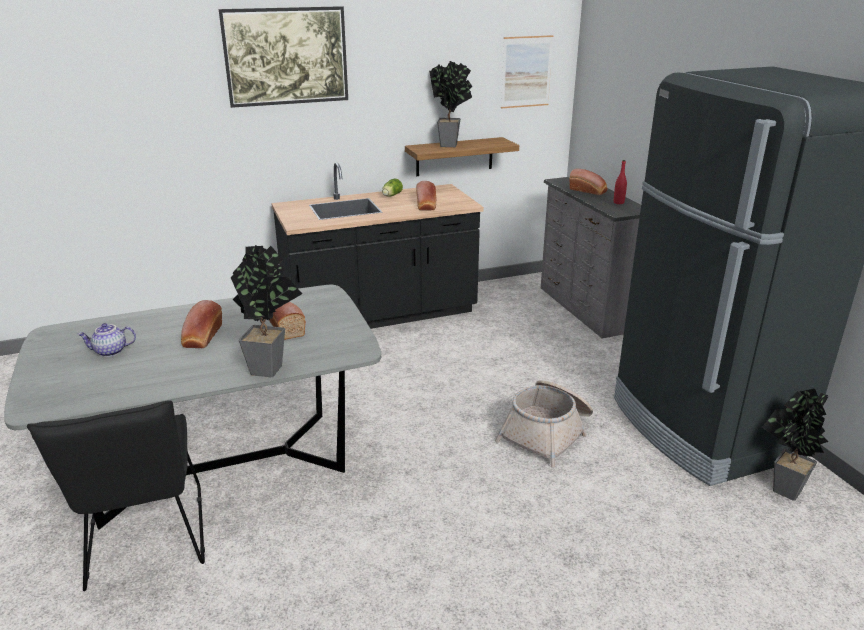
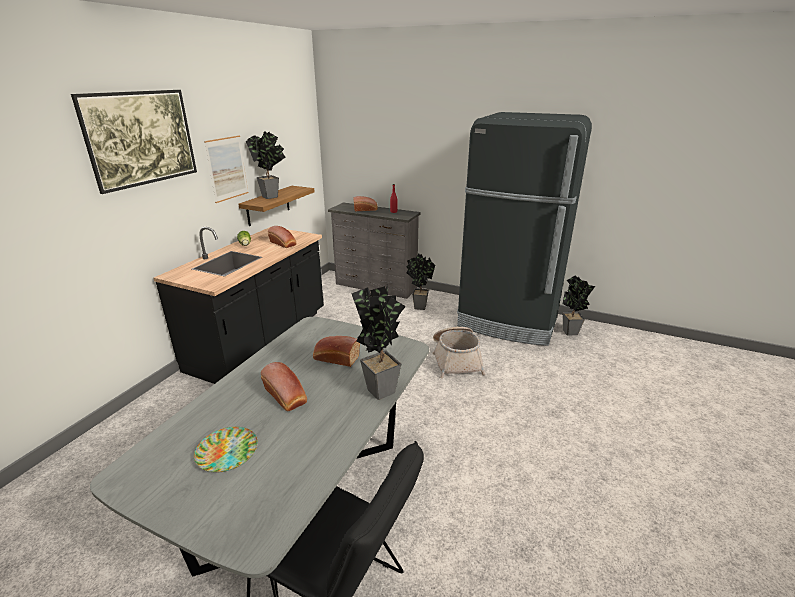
camera: 45 degrees left, 0 degrees up
teapot [77,323,136,357] -> plate [194,427,258,473]
picture [501,35,553,109] -> picture moved to [204,135,248,203]
none -> potted plant [406,254,435,310]

